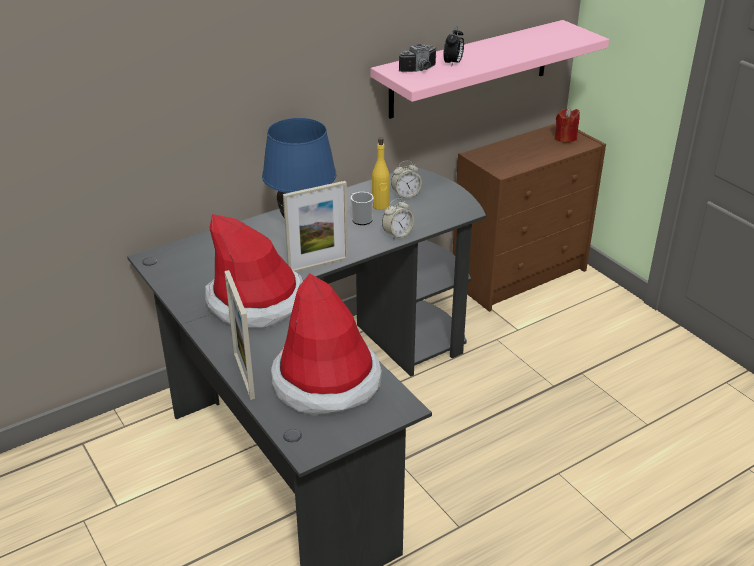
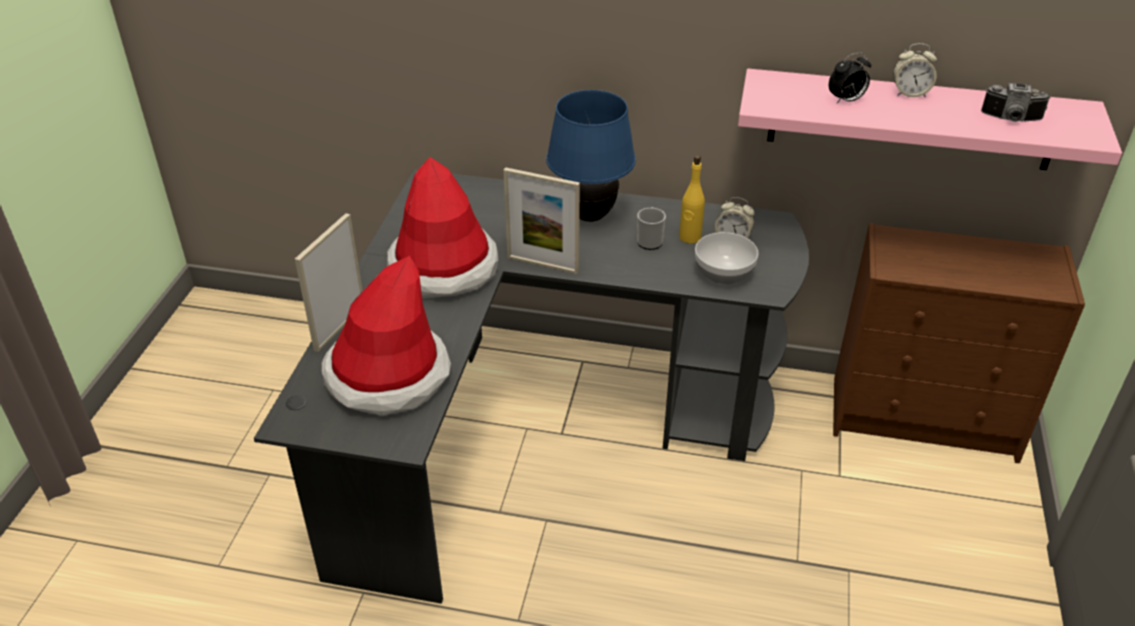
camera: 45 degrees right, 5 degrees up
alarm clock [382,198,414,240] -> alarm clock moved to [893,43,937,98]
camera [399,44,436,72] -> camera moved to [981,83,1051,122]
red candle [555,108,580,143] -> none
none -> bowl [695,232,758,284]

